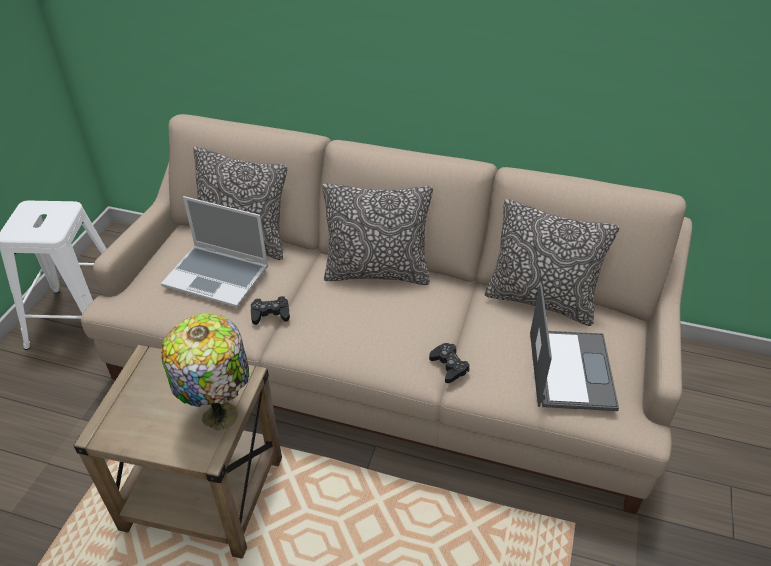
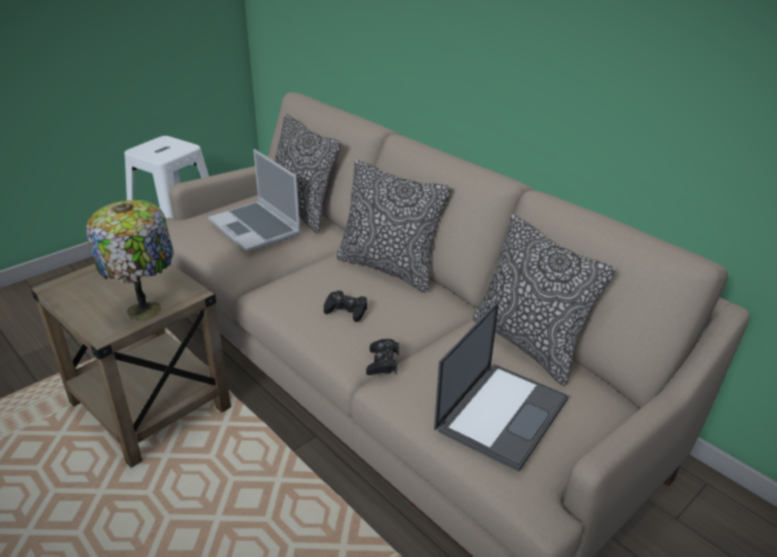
camera: 30 degrees right, 10 degrees down
black game controller [251,296,290,325] -> black game controller moved to [324,290,367,322]

